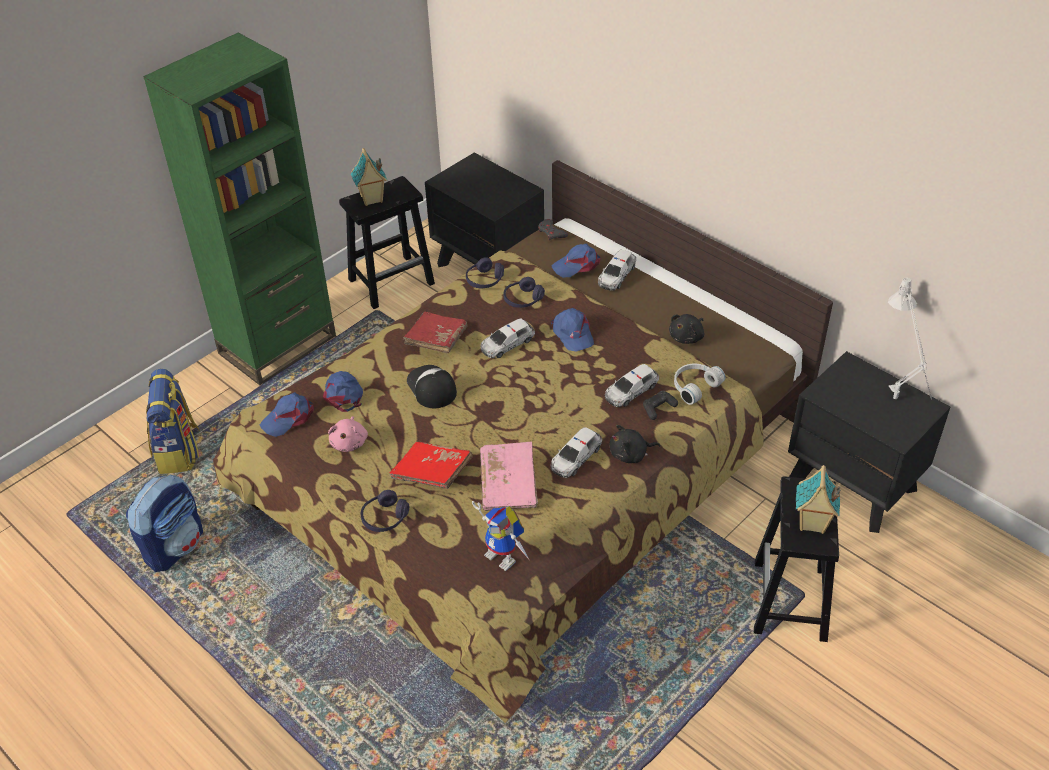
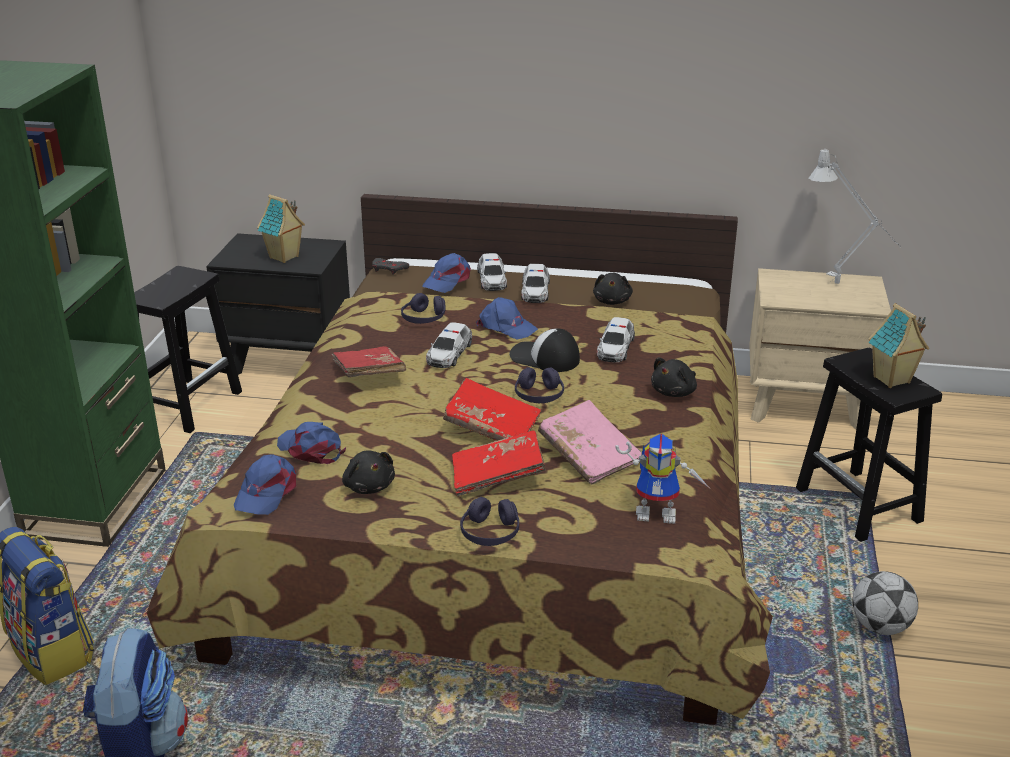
camera: 35 degrees left, 15 degrees down
pink plush toy [328,416,368,452] -> black plush toy [342,450,395,494]
toy house [351,148,387,206] -> toy house moved to [257,194,305,263]
cap [407,365,457,408] -> cap moved to [510,329,580,372]
purple headphones [466,257,504,288] -> purple headphones moved to [515,367,564,403]
toy car [550,427,602,478] -> toy car moved to [521,264,550,303]
black game controller [643,390,678,420] -> none
white headphones [674,364,726,405] -> none
black nightstand [788,351,950,533] -> beige nightstand [749,268,891,429]
none -> red book [443,378,541,441]
none -> football [852,571,918,635]

